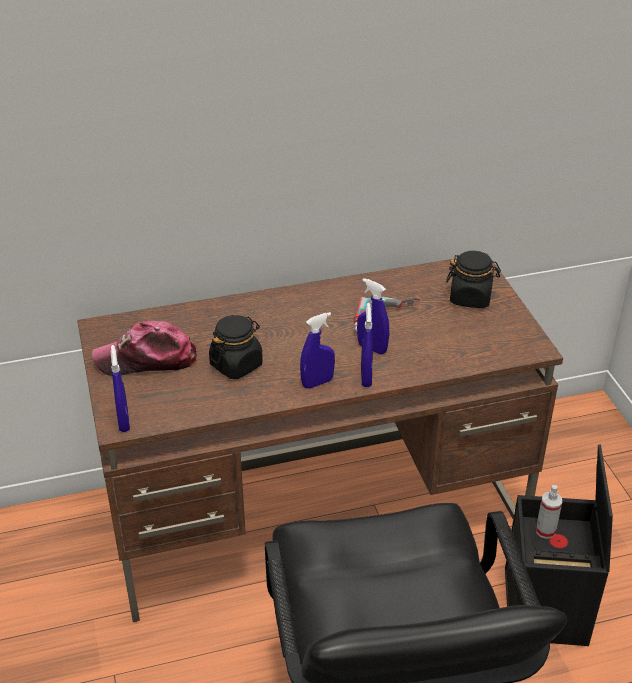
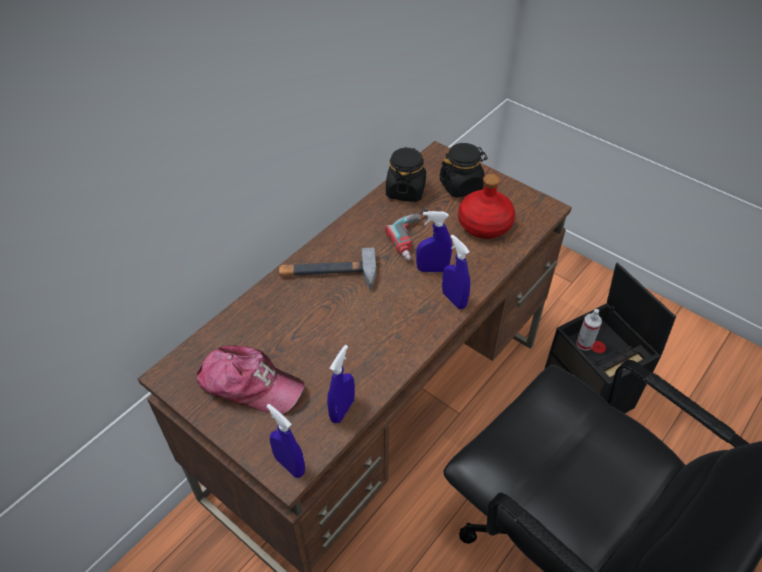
camera: 35 degrees left, 10 degrees up
cap [92,321,197,376] -> cap turned 120 degrees counterclockwise [196,345,305,414]
black jar [209,315,263,379] -> black jar moved to [386,147,426,202]
blue spray bottle [300,312,335,389] -> blue spray bottle moved to [327,345,355,423]
none -> hammer [279,248,376,290]
none -> red bottle [458,174,515,239]

